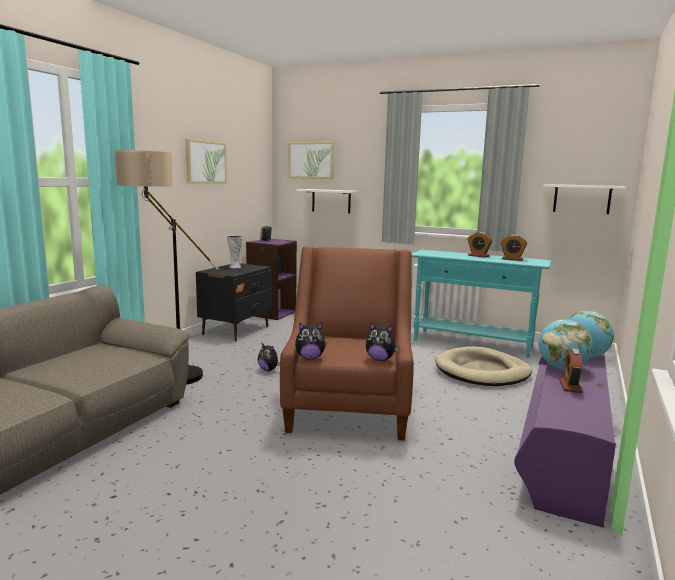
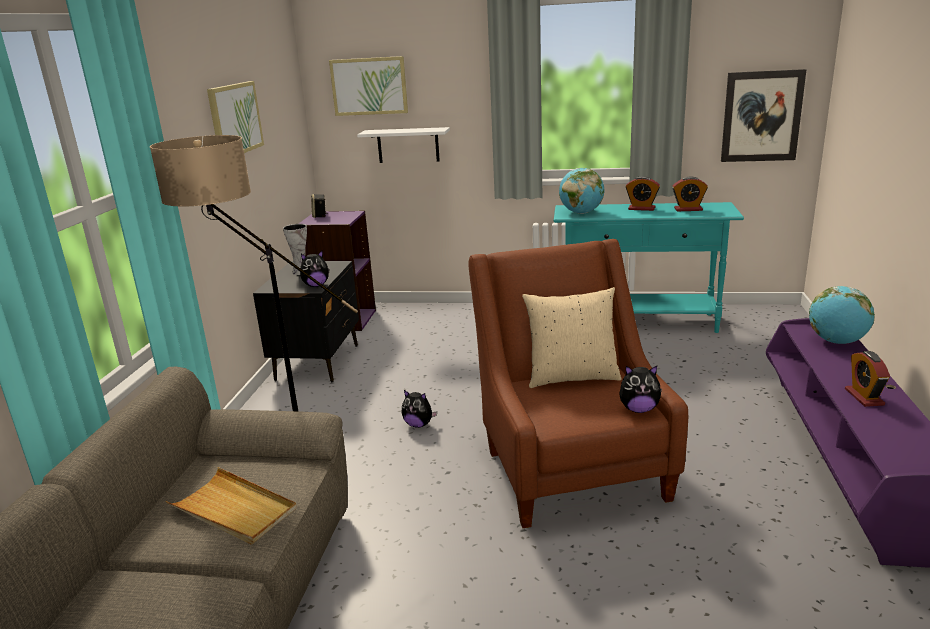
camera: 15 degrees left, 10 degrees up
plush toy [295,322,327,359] -> plush toy moved to [300,251,329,287]
beige dog bed [435,347,532,386] -> none
globe [539,319,593,370] -> globe moved to [559,168,605,214]
white shelf [543,184,626,214] -> picture [721,69,806,162]
none -> beige tray [165,467,297,544]
none -> beige pillow [522,287,622,388]

